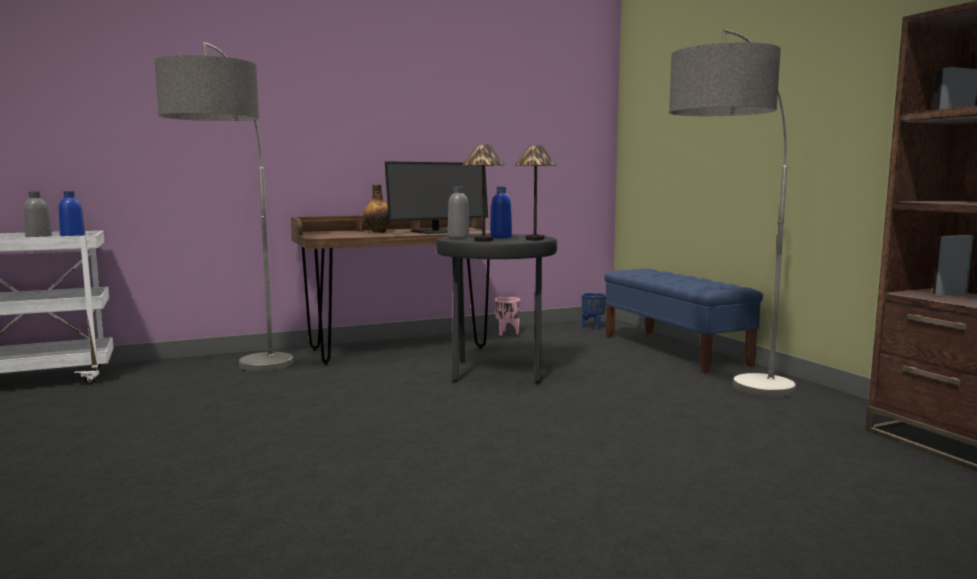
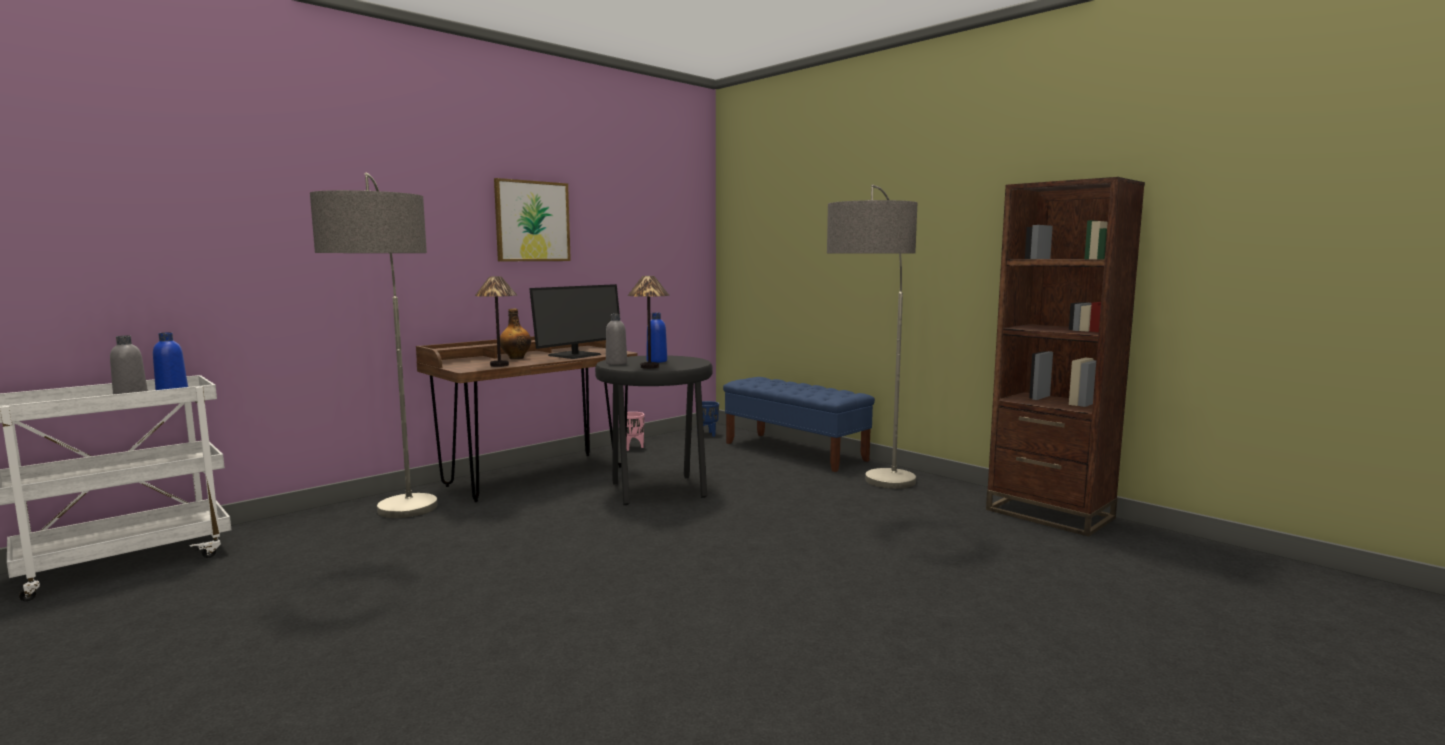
camera: 20 degrees left, 0 degrees up
table lamp [514,145,557,240] -> table lamp moved to [475,276,517,367]
none -> picture [494,178,571,261]

